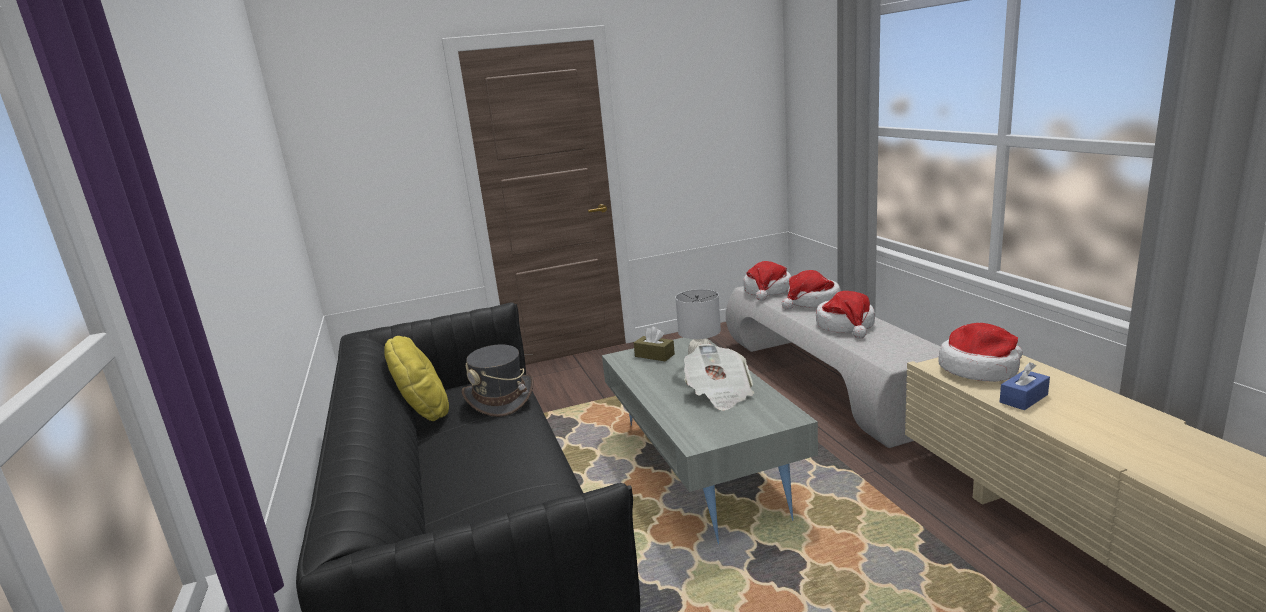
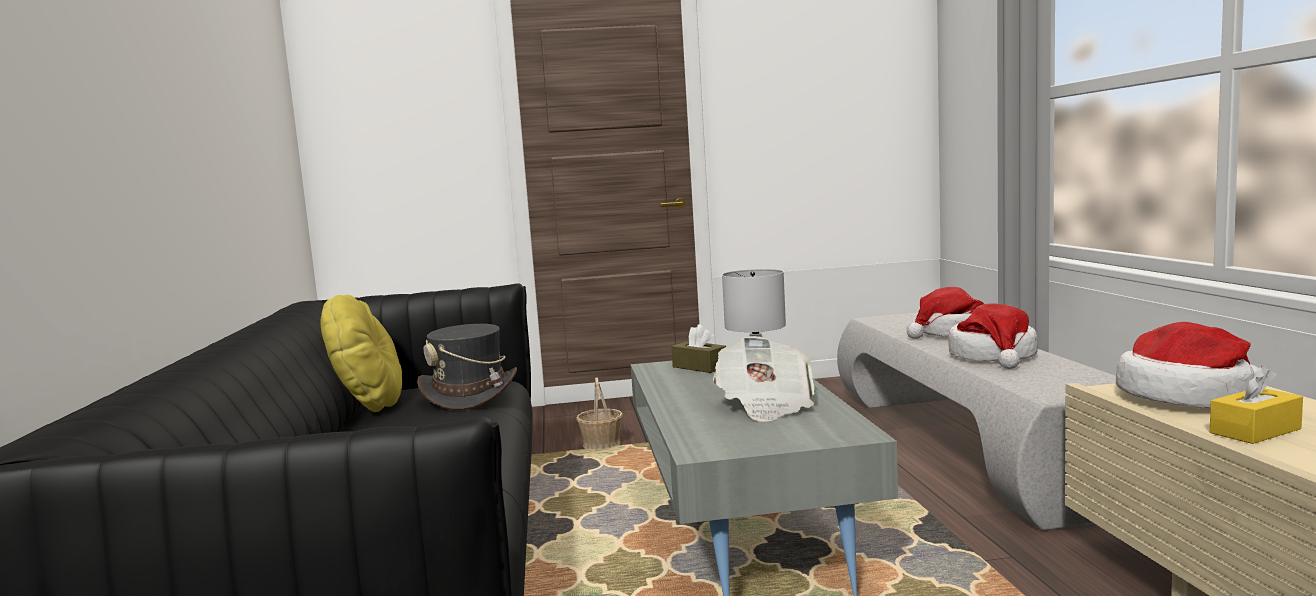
camera: 10 degrees right, 10 degrees down
hat [743,261,791,301] -> none
blue tissue box [1000,362,1050,410] -> yellow tissue box [1210,366,1303,444]
none -> basket [576,377,623,449]

